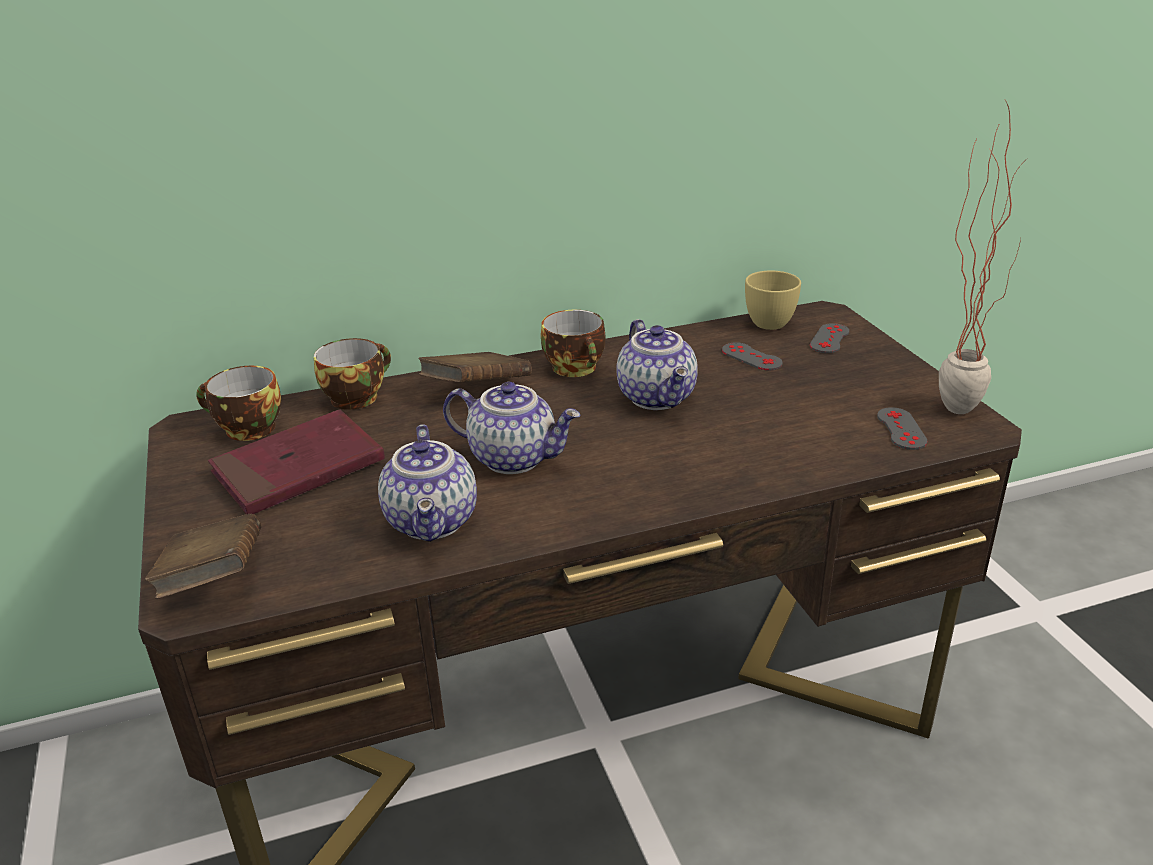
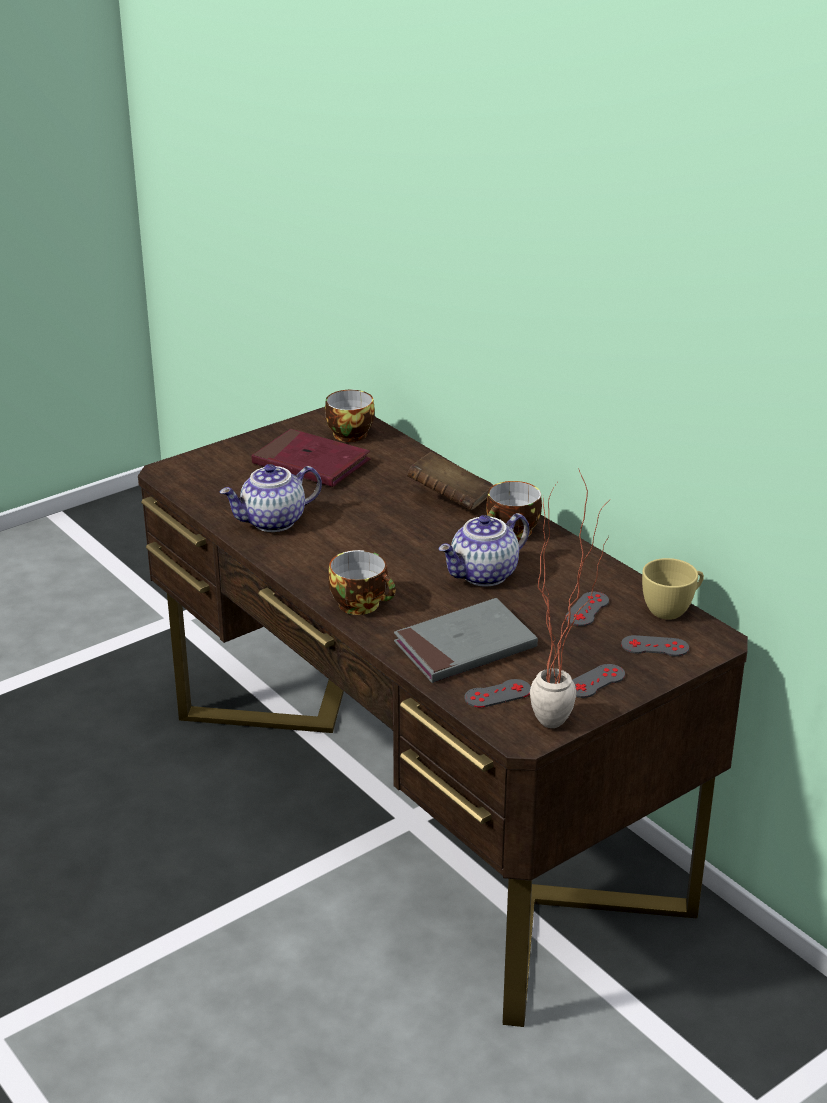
camera: 70 degrees right, 0 degrees up
brown book [145,514,262,599] -> none
cup [314,338,391,410] -> cup moved to [328,550,396,615]
teapot [443,382,581,474] -> none
none -> grey book [394,598,538,683]
none -> grey game controller [572,664,625,698]

